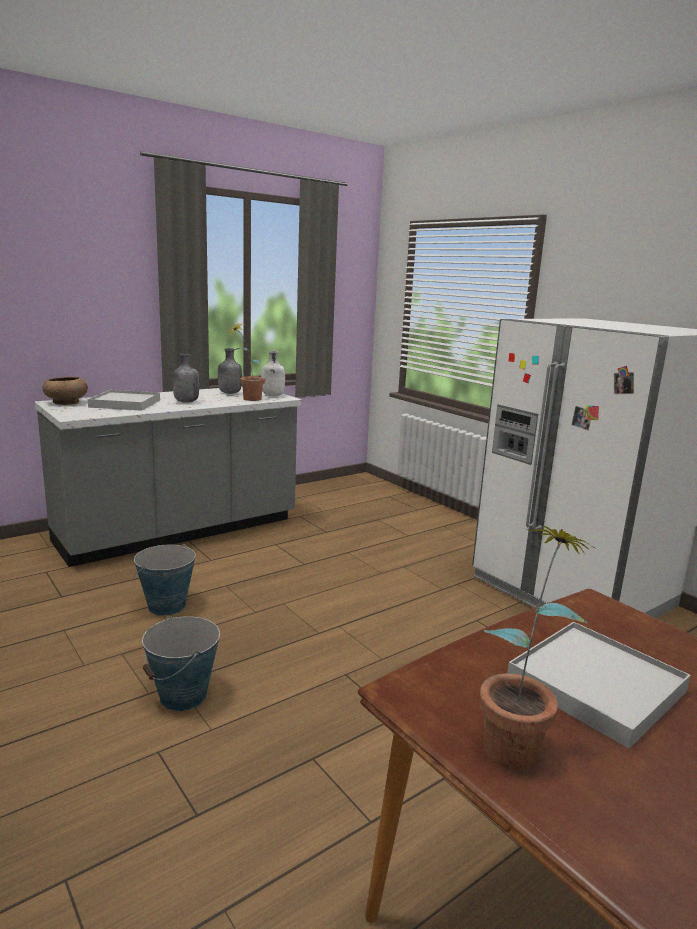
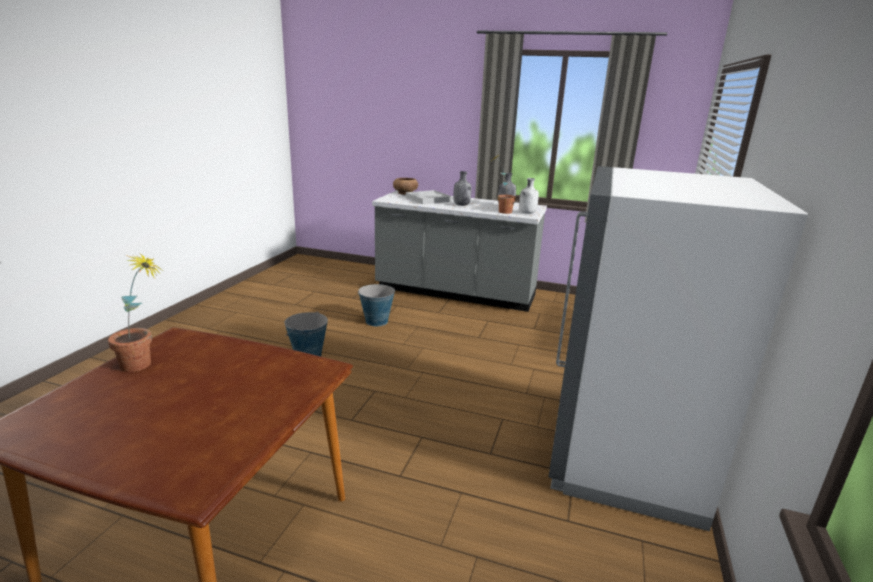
camera: 55 degrees right, 5 degrees up
white tray [507,622,691,748] -> none

